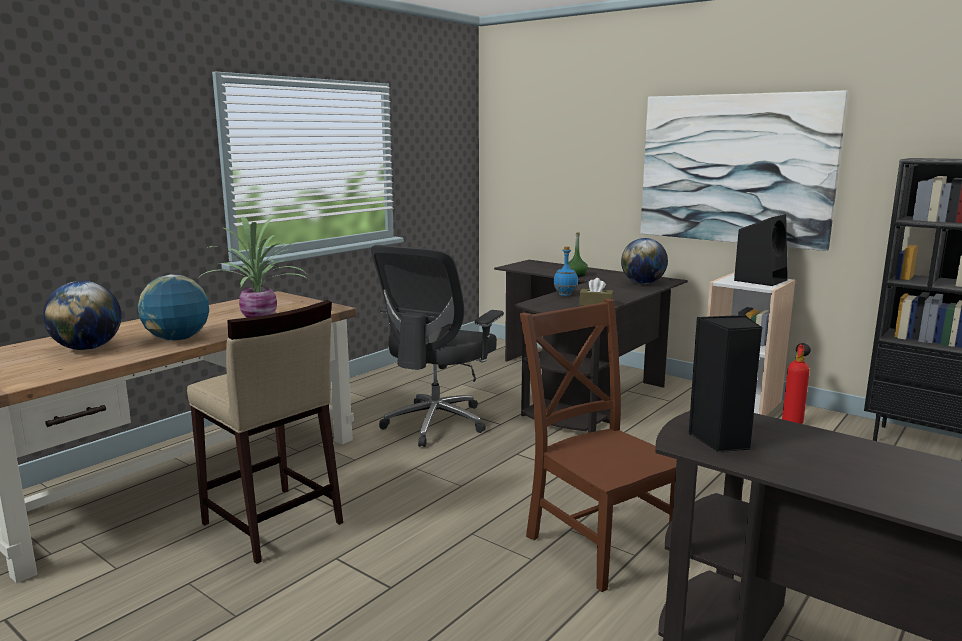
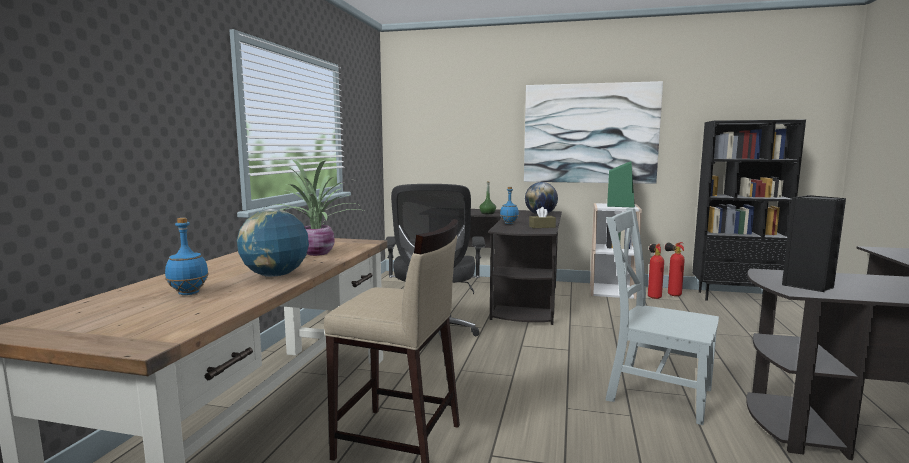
camera: 25 degrees left, 5 degrees down
globe [43,281,121,350] -> blue bottle [165,218,209,295]
brown chair [520,299,677,592] -> grey chair [606,208,719,425]
black speaker [734,214,788,286] -> green speaker [607,161,635,208]
none -> fire extinguisher [665,242,685,296]

